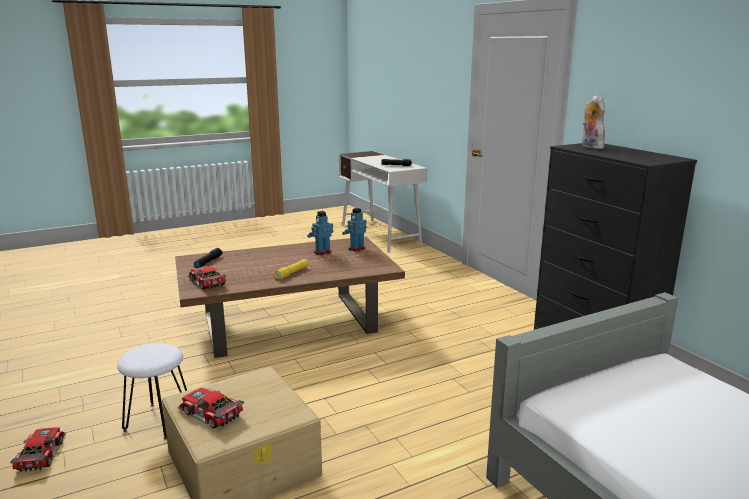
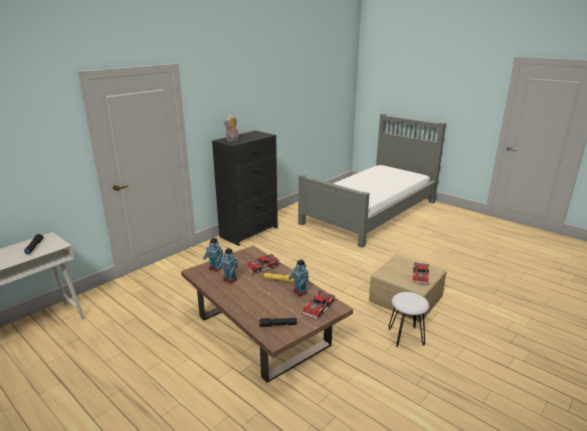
camera: 110 degrees left, 5 degrees up
toy car [10,427,66,472] -> toy car moved to [246,254,279,274]
none -> toy robot [288,259,309,296]

